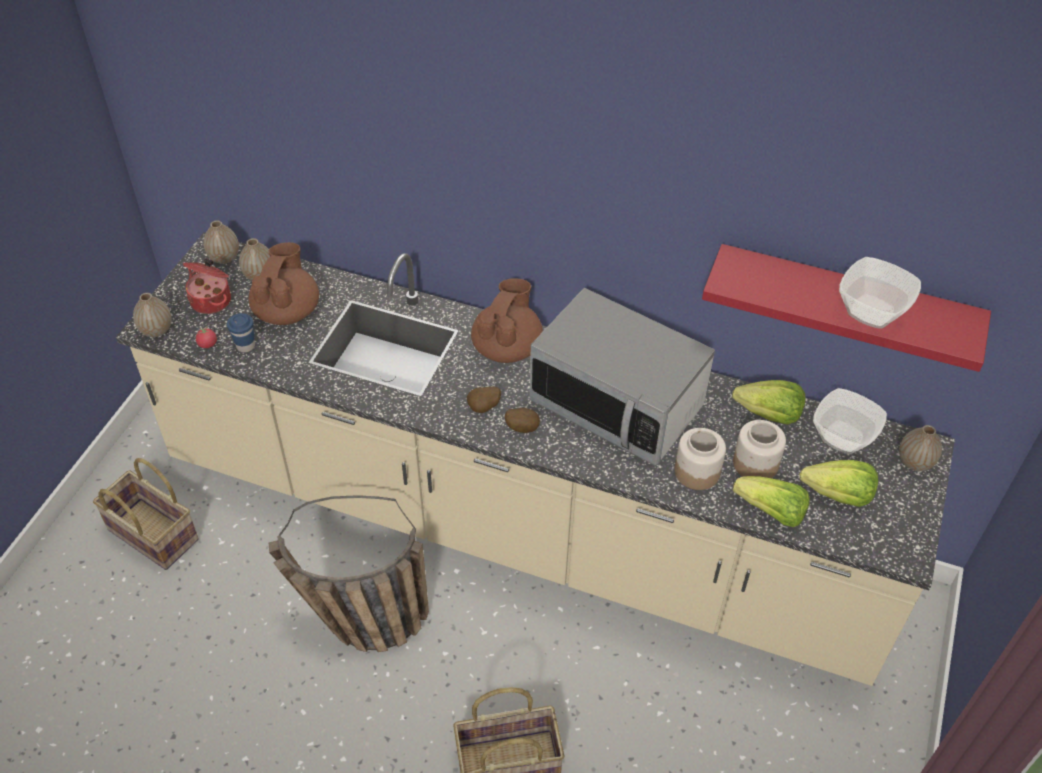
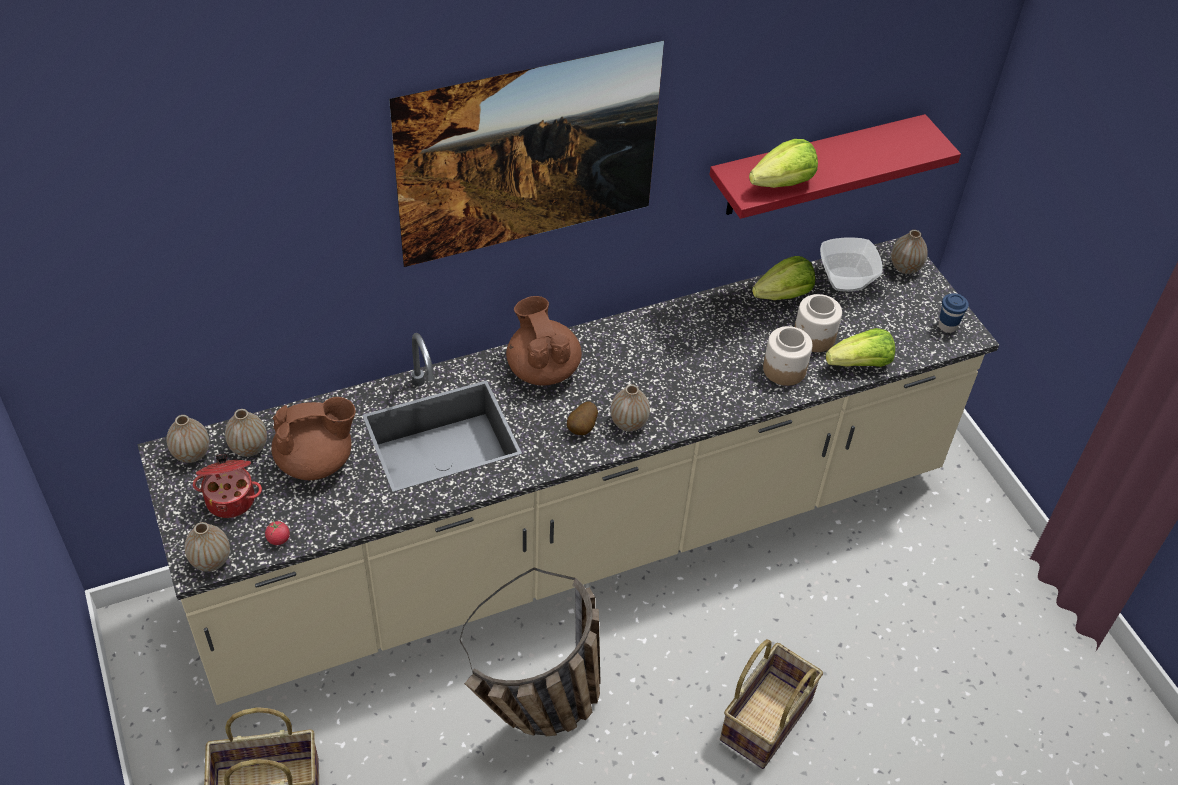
camera: 45 degrees left, 0 degrees up
blue cup [227,313,255,352] -> blue cup moved to [938,293,969,333]
brown teapot [249,242,319,325] -> brown teapot turned 105 degrees clockwise [271,397,356,480]
potato [505,408,540,433] -> vase [611,384,650,431]
microwave [530,288,715,466] -> none
lettuce [800,460,878,507] -> lettuce moved to [749,139,818,188]
bowl [839,257,921,329] -> none
none -> picture [389,40,664,267]

